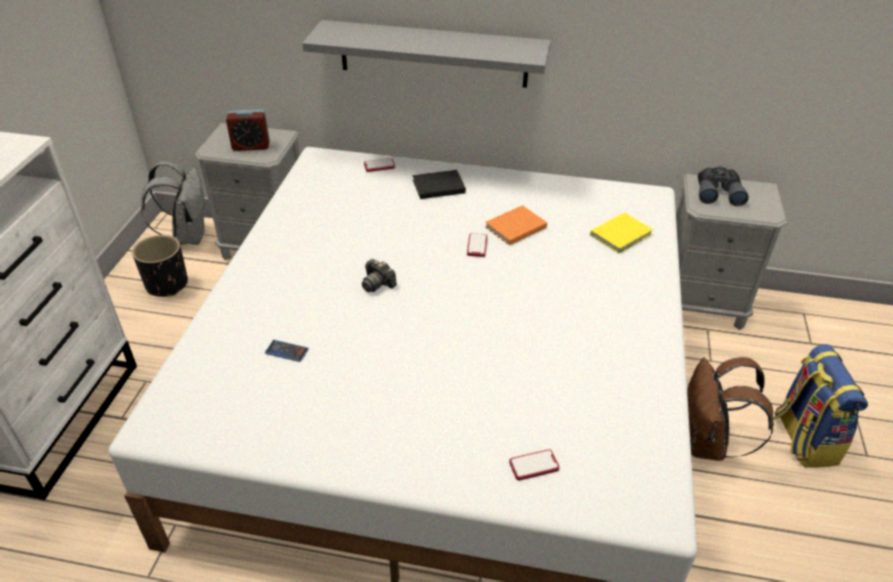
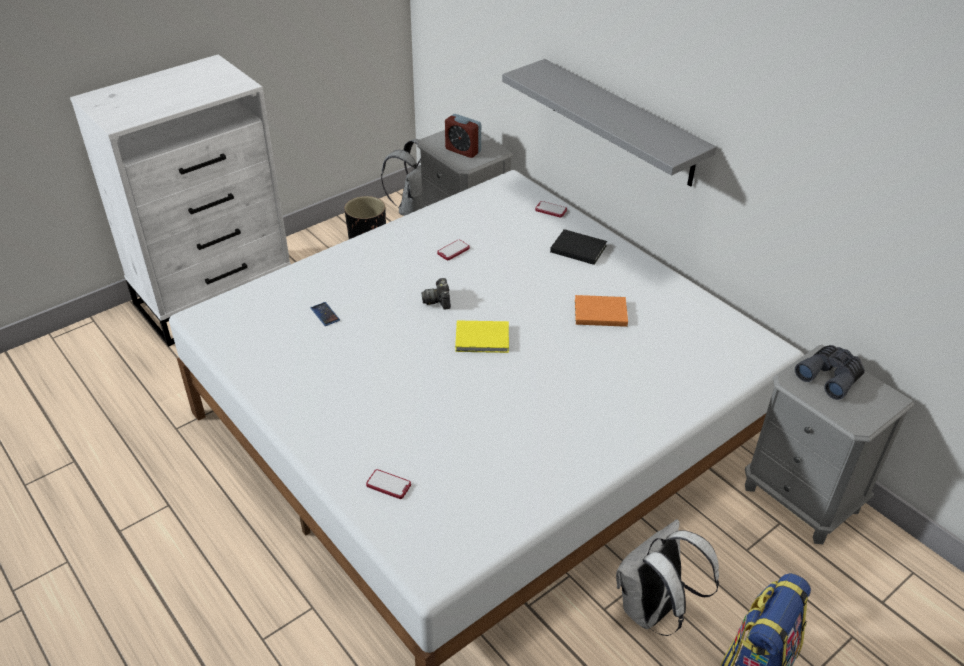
camera: 40 degrees right, 0 degrees up
phone [467,233,487,257] -> phone moved to [437,240,470,260]
yellow book [590,212,653,253] -> yellow book moved to [455,321,509,353]
brown backpack [687,357,774,461] -> white backpack [616,519,719,636]

